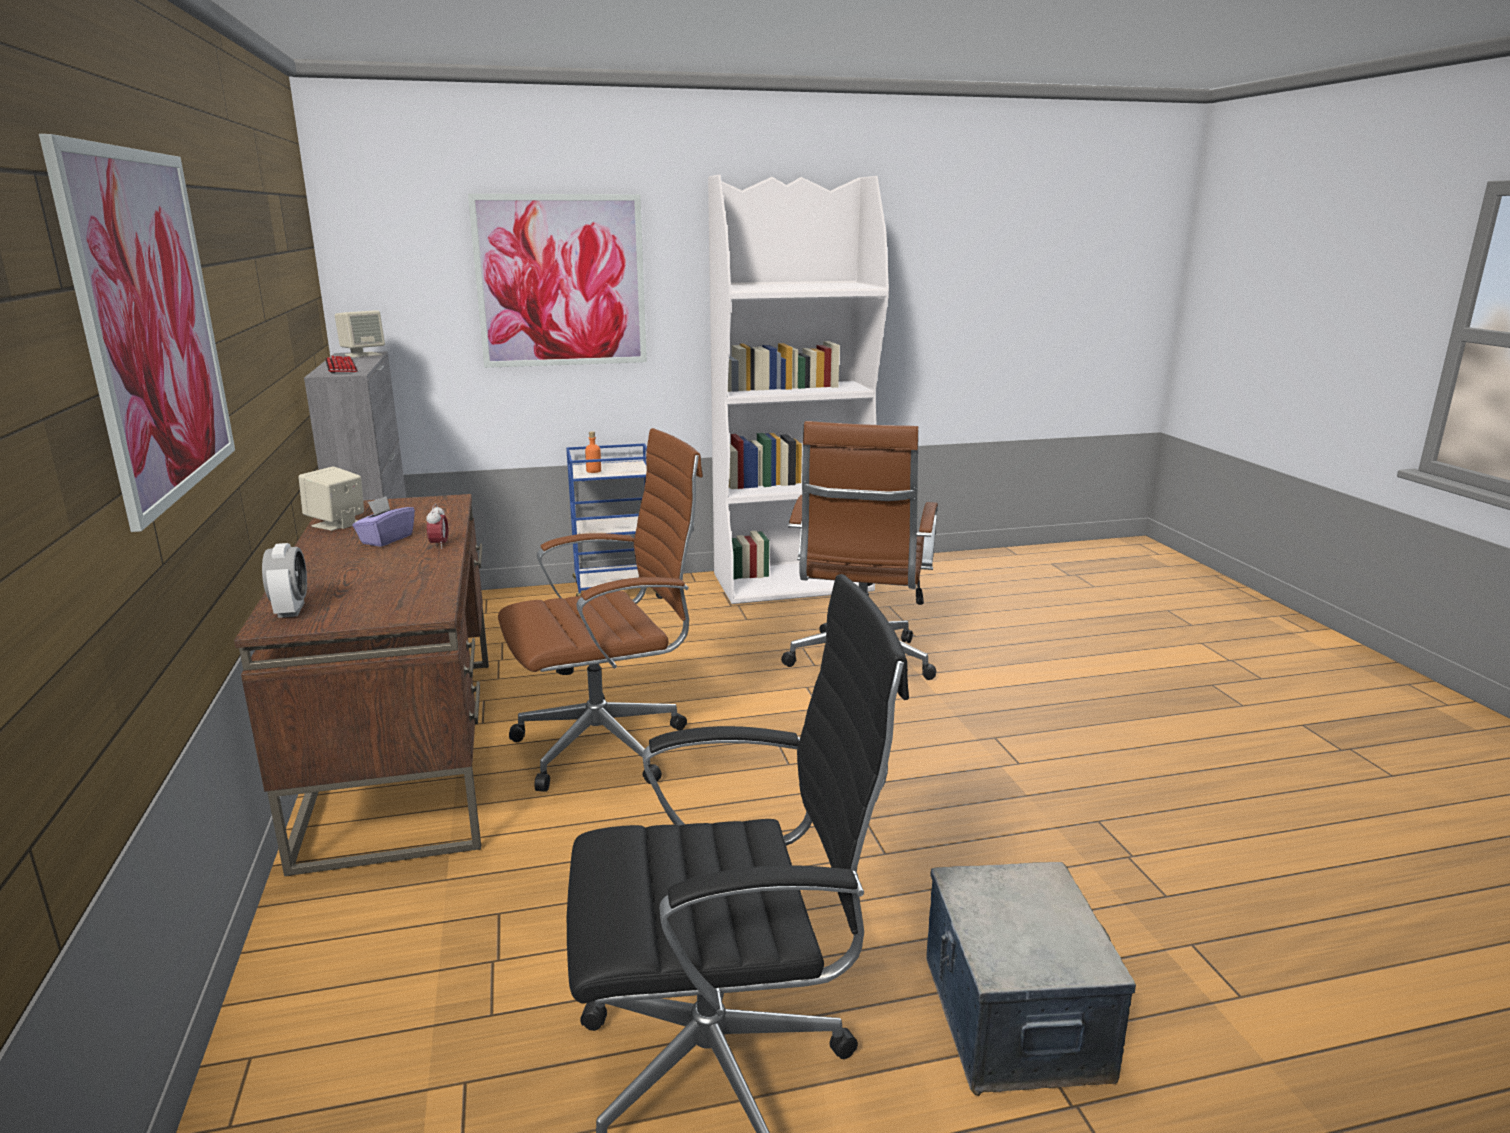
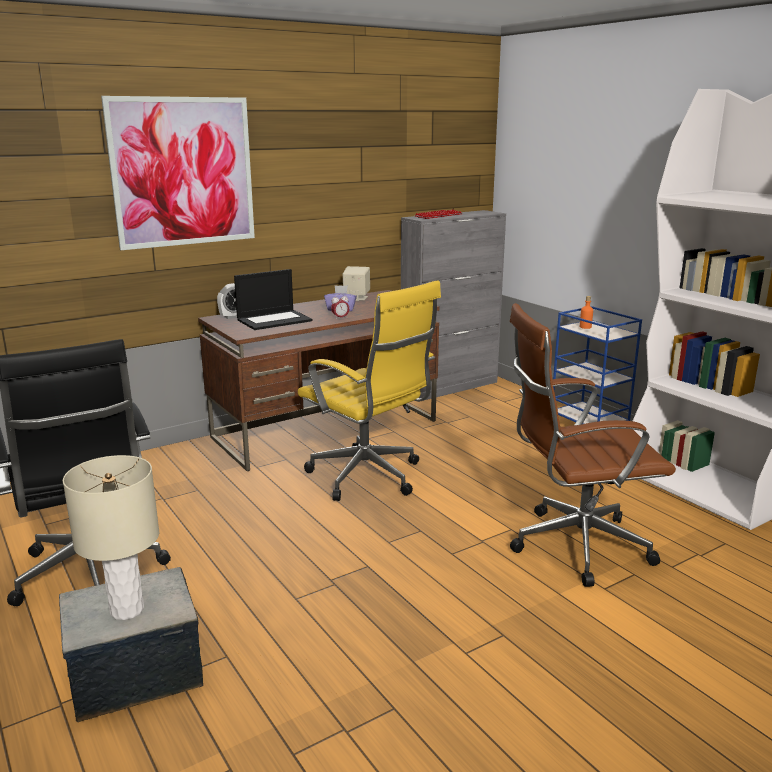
camera: 70 degrees right, 0 degrees up
beige speaker [335,310,385,358] -> none
picture [468,194,647,368] -> none
brown office chair [498,428,703,792] -> yellow office chair [298,280,441,501]
none -> beige table lamp [63,455,159,620]
none -> laptop [234,269,312,330]

